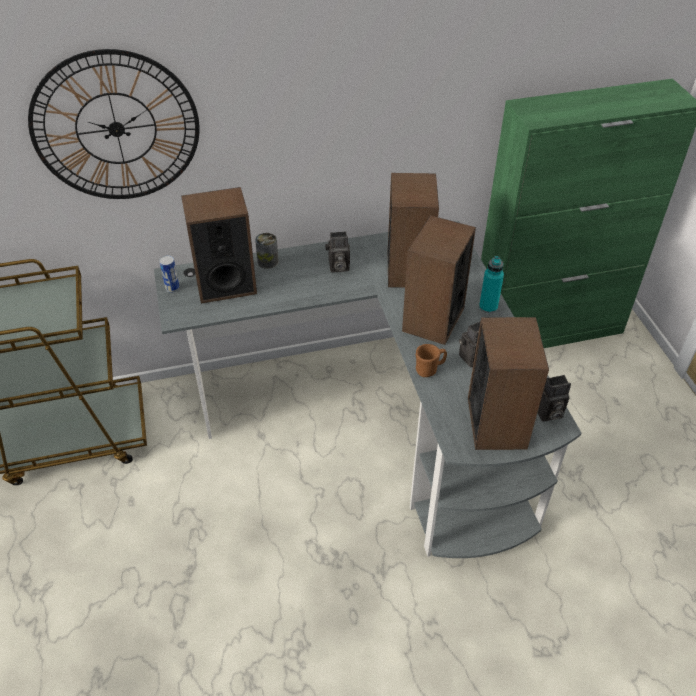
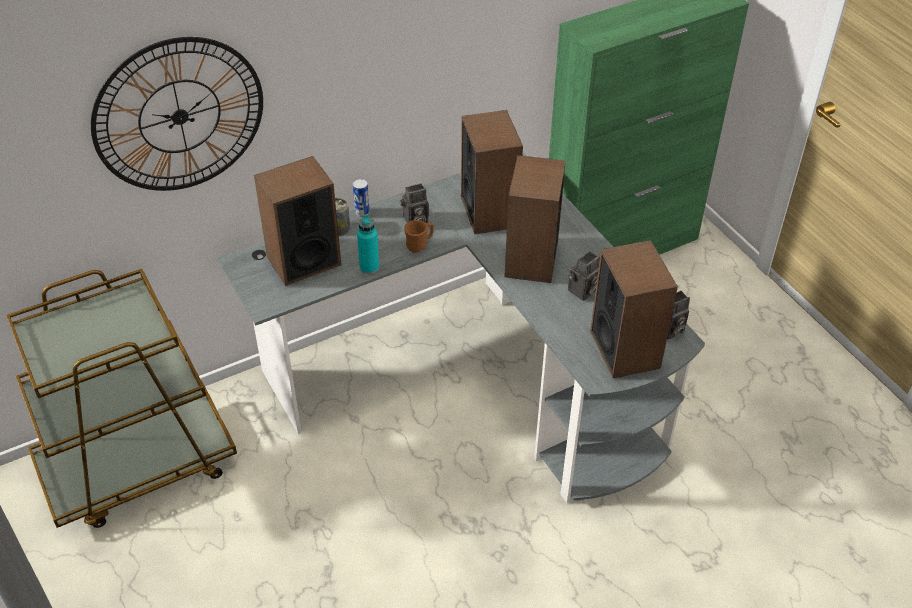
camera: 15 degrees left, 0 degrees up
can [159,256,179,293] -> can moved to [353,179,370,217]
brown mug [416,344,447,377] -> brown mug moved to [404,220,434,253]
turquoise bottle [479,256,504,313] -> turquoise bottle moved to [357,215,379,274]

